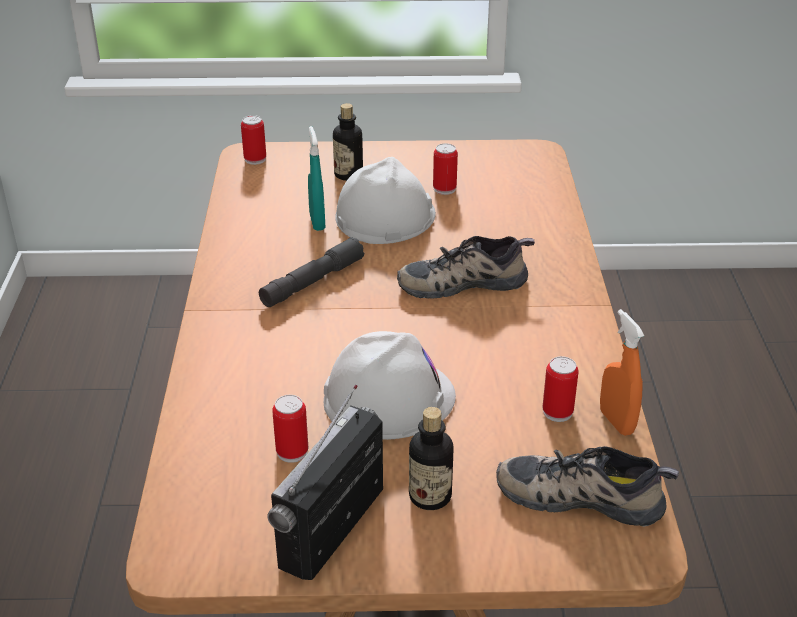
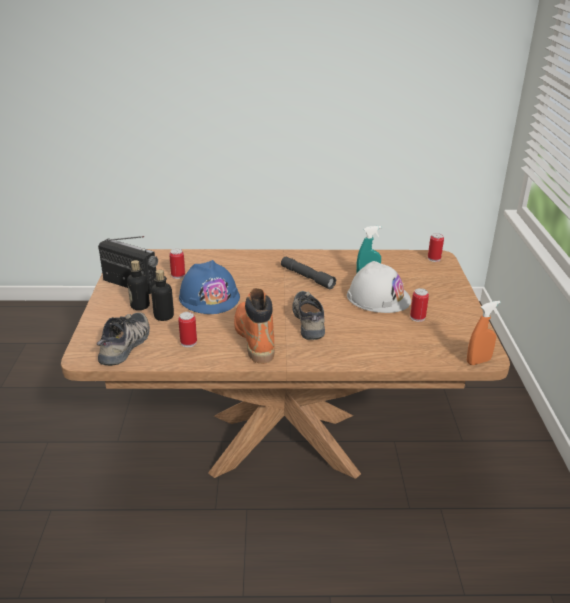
camera: 90 degrees right, 5 degrees down
white hard hat [324,331,456,440] -> blue hard hat [179,260,240,314]
bottle [333,103,363,181] -> bottle moved to [151,270,174,321]
orange spray bottle [600,309,644,436] -> orange spray bottle moved to [467,301,501,365]
none -> orange boot [234,288,275,364]

